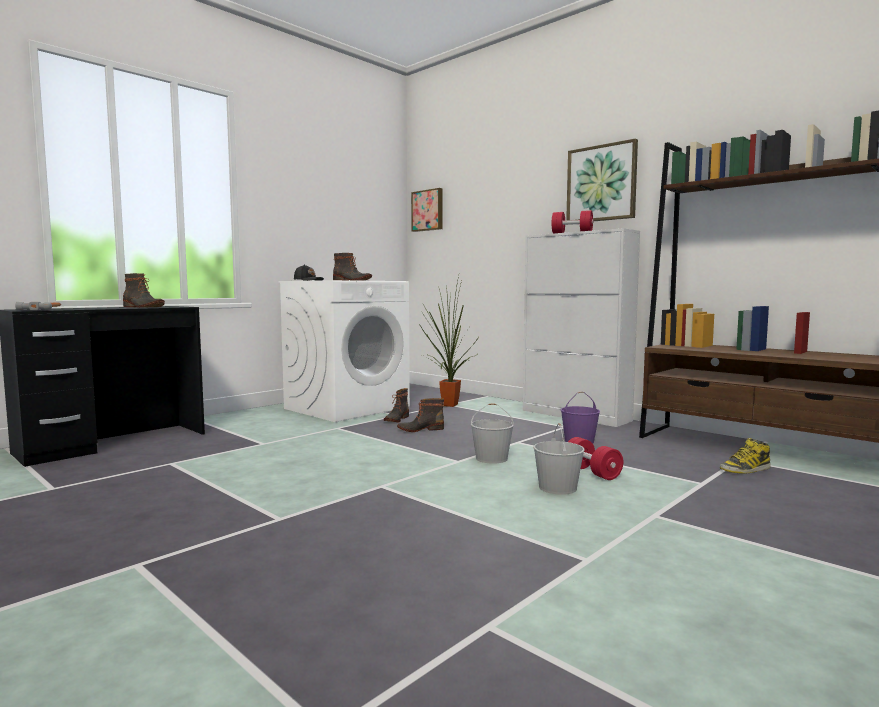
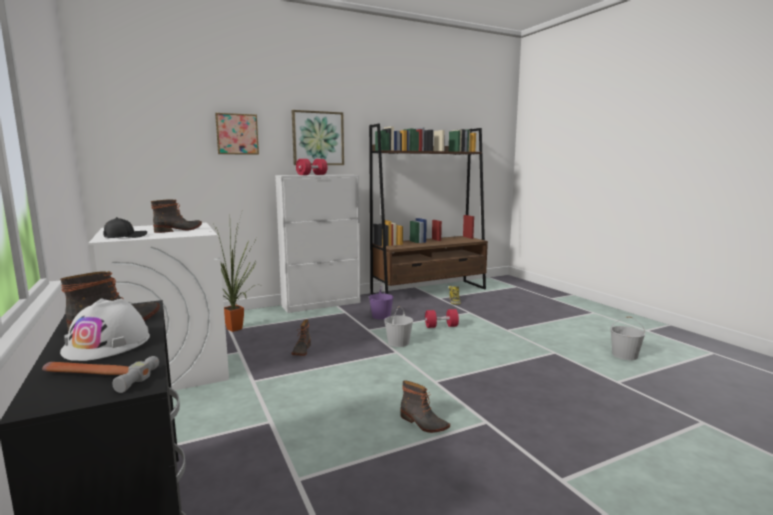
camera: 70 degrees left, 5 degrees up
boot [384,388,409,422] -> boot moved to [400,380,450,433]
picture [411,188,443,232] -> picture moved to [215,113,259,155]
white bucket [533,423,585,495] -> white bucket moved to [610,317,645,360]
none -> white hard hat [60,298,150,361]

